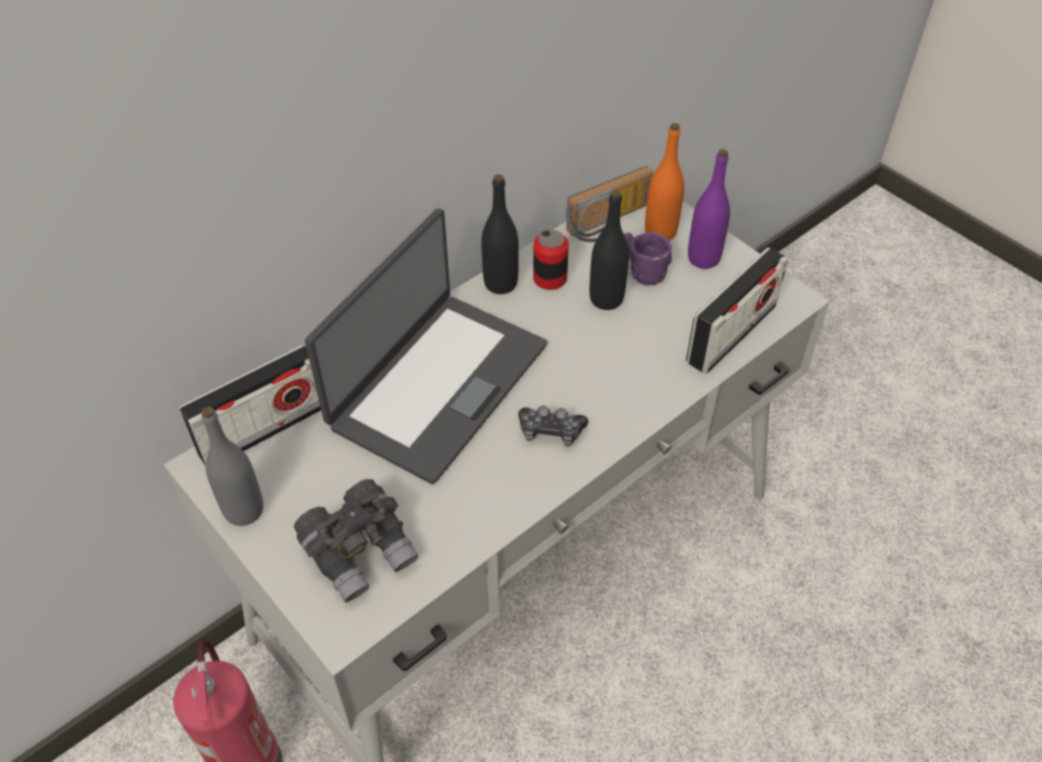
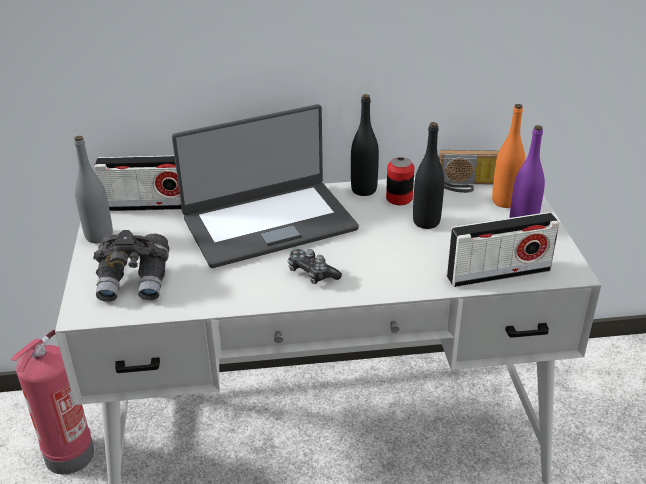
camera: 35 degrees right, 15 degrees down
purple mug [624,232,672,285] -> none

